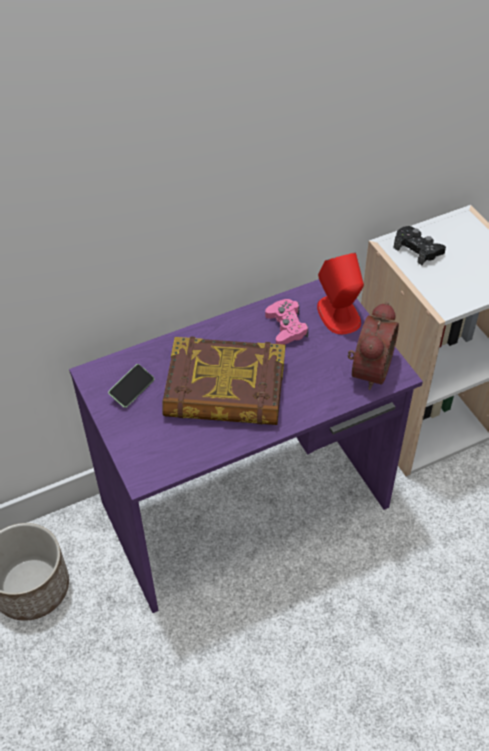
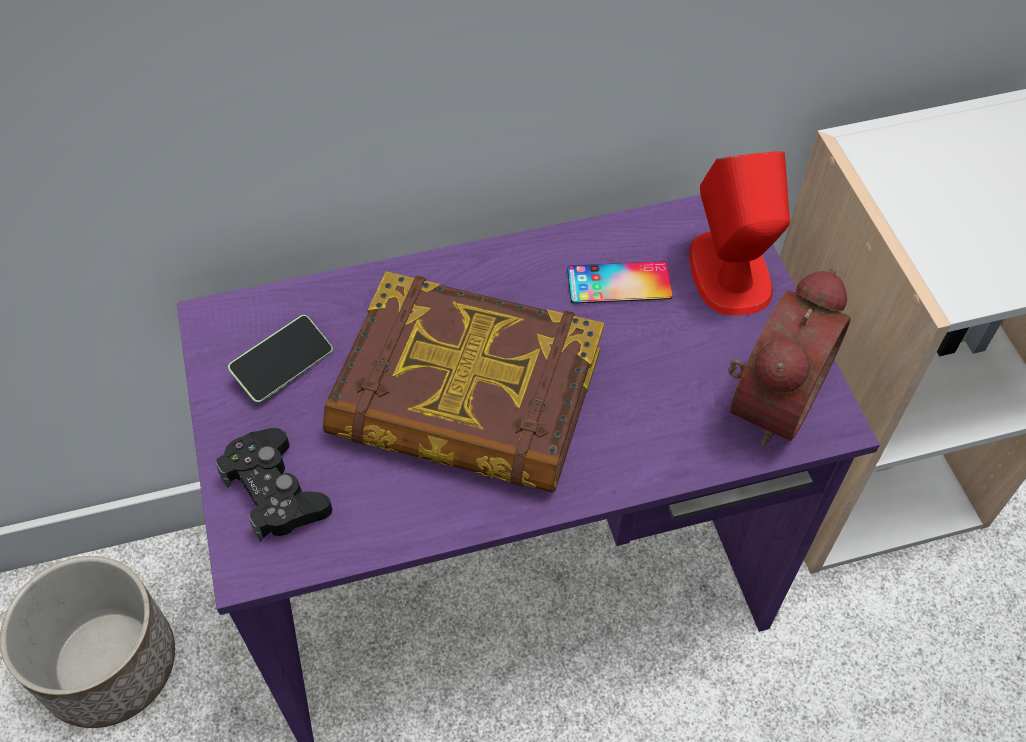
camera: 10 degrees right, 5 degrees up
pink game controller [265,299,308,345] -> phone [567,261,673,304]
black game controller [393,226,446,265] -> black game controller moved to [215,428,332,543]

